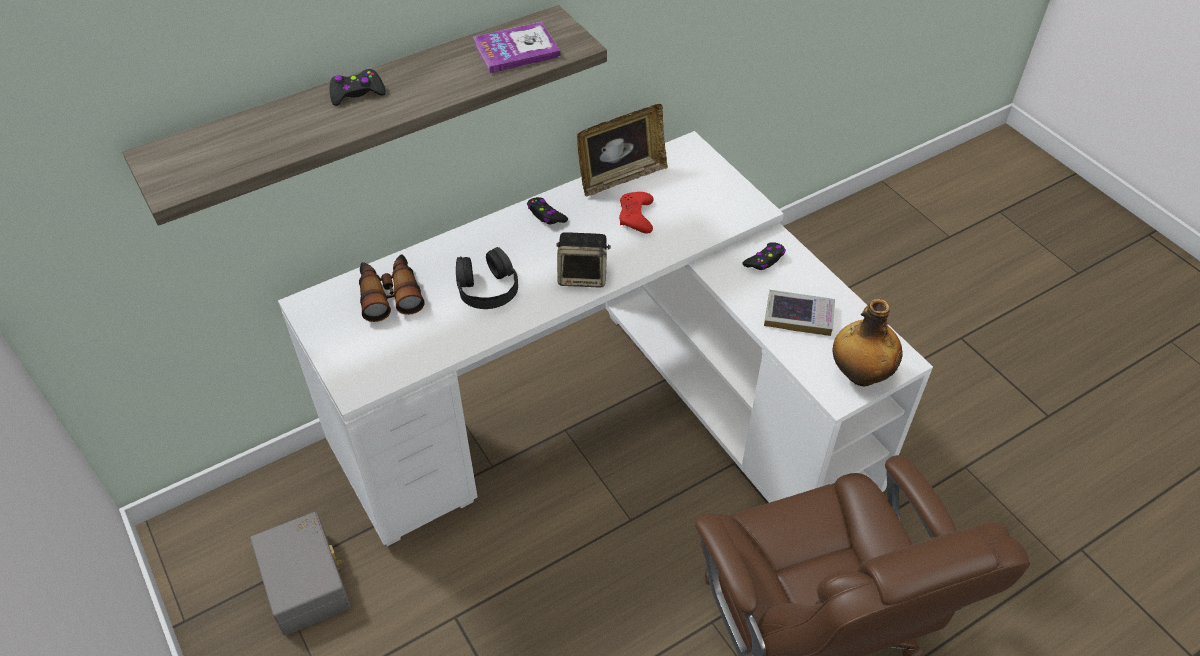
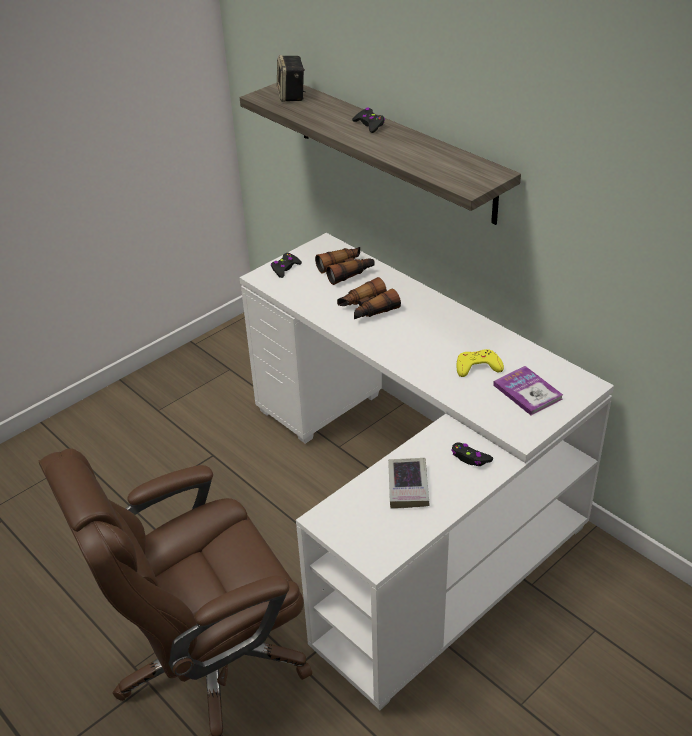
camera: 80 degrees right, 10 degrees down
grey storage box [250,512,351,636] -> none
black headphones [456,247,518,309] -> binoculars [337,277,401,319]
book [473,22,560,73] -> book moved to [493,366,563,415]
black game controller [527,197,568,224] -> black game controller moved to [271,253,302,278]
speaker [556,232,611,288] -> speaker moved to [277,55,306,102]
picture frame [577,104,668,197] -> none
red game controller [619,192,654,234] -> yellow game controller [457,349,504,377]
bottle [833,299,903,386] -> none

